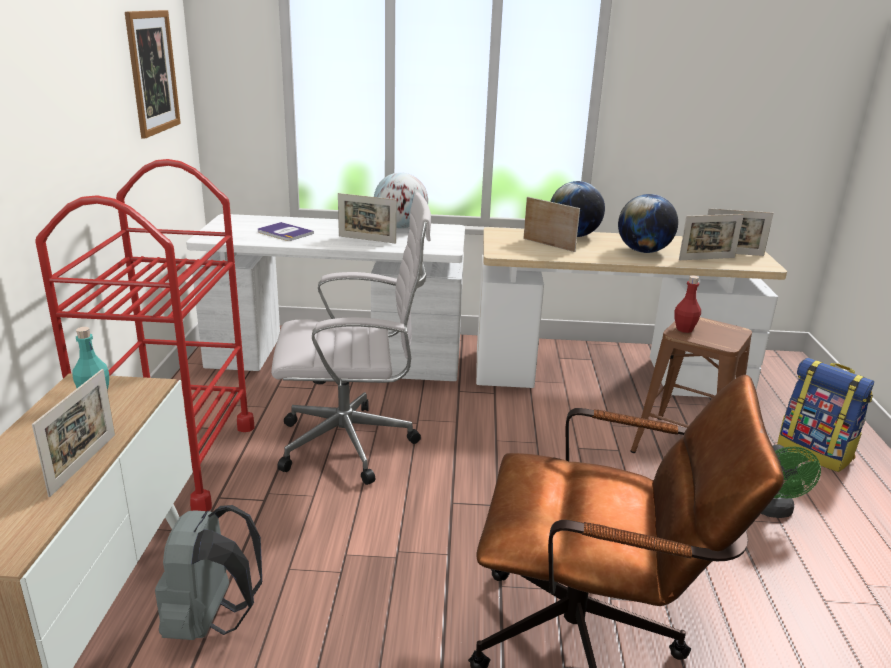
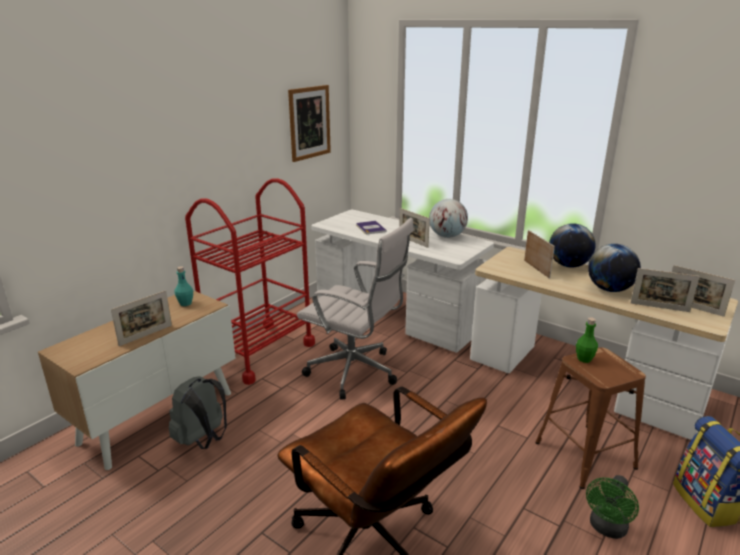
camera: 35 degrees right, 0 degrees up
red bottle [674,275,701,333] -> green bottle [576,317,598,363]

